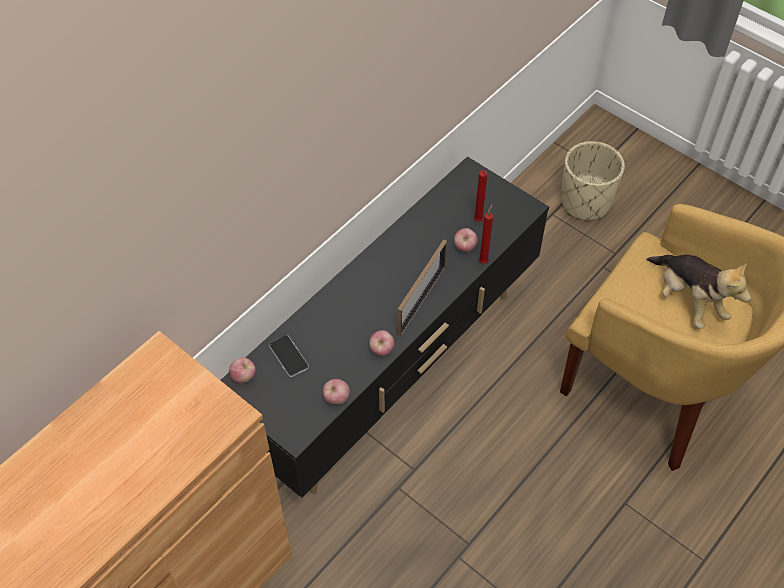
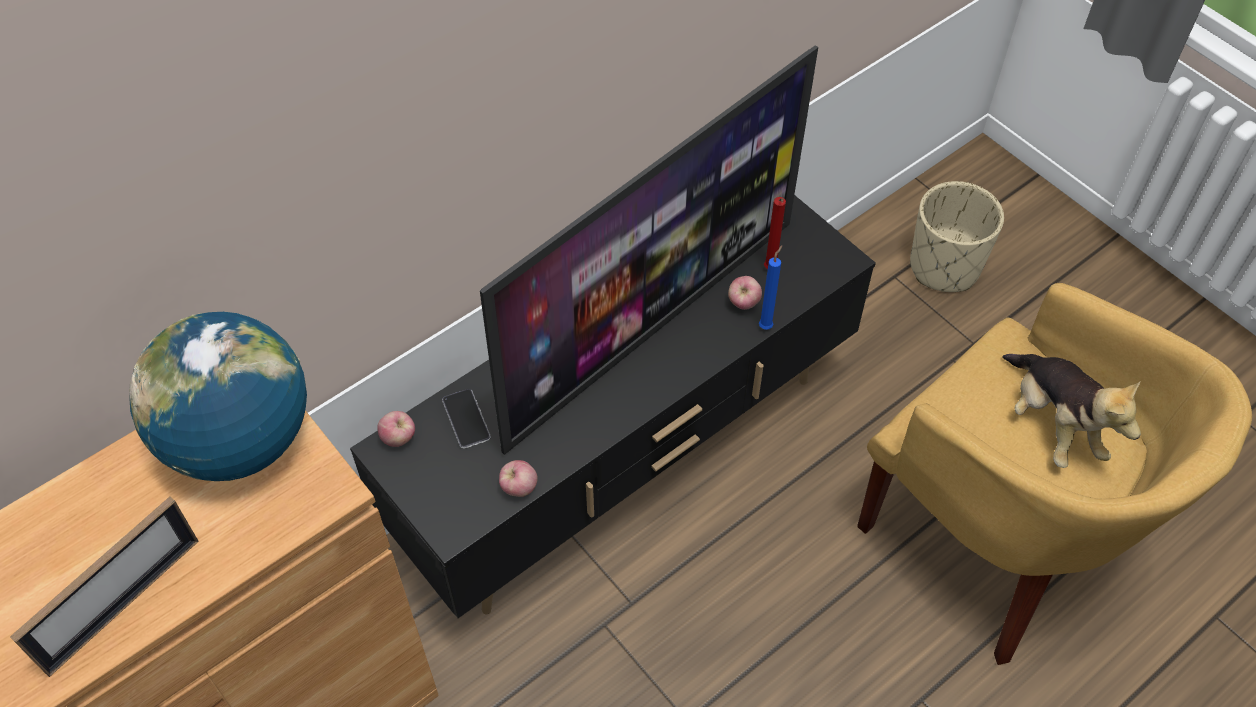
camera: 10 degrees right, 0 degrees up
apple [369,330,394,356] -> none
picture frame [397,239,447,336] -> picture frame moved to [10,497,198,677]
red candle [479,204,493,264] -> blue candle [759,245,782,330]
none -> globe [129,312,307,481]
none -> television [480,45,818,455]

